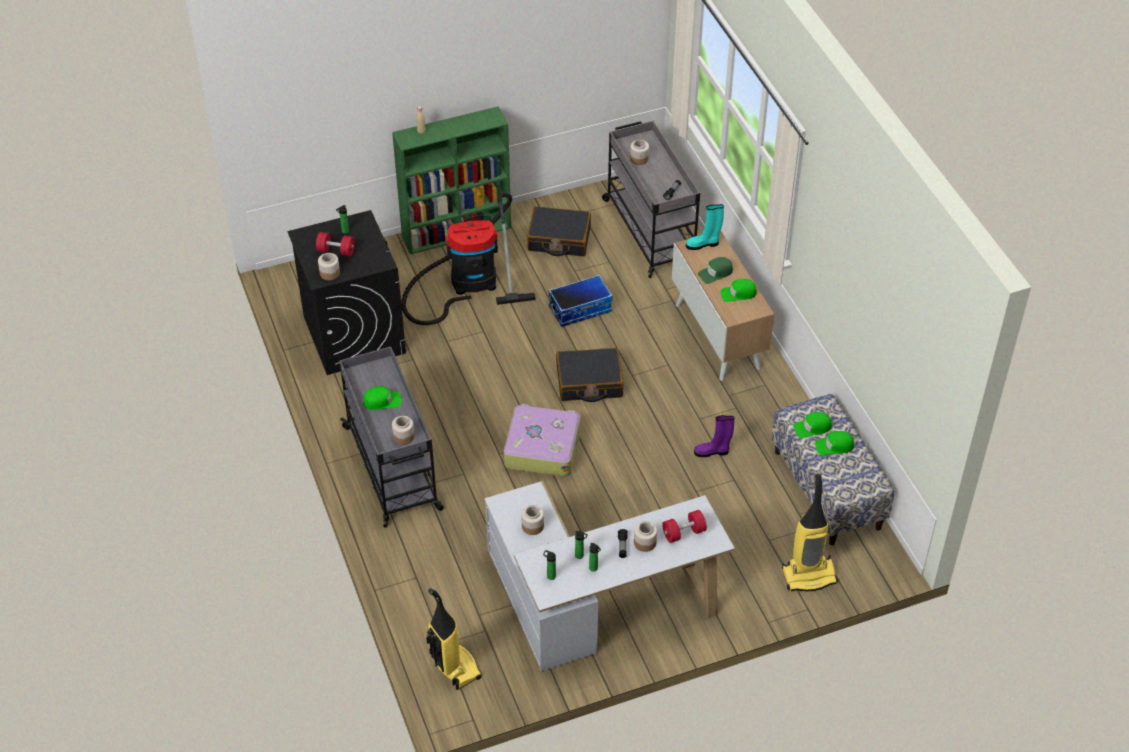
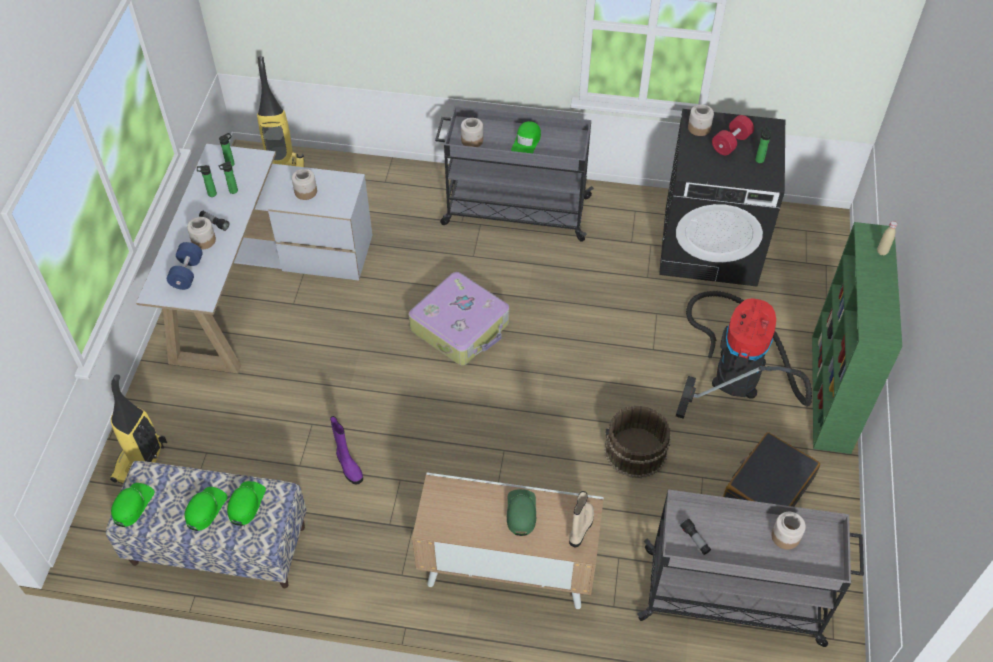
camera: 120 degrees right, 5 degrees up
storage box [548,274,613,327] -> brown bucket [605,405,671,478]
black suitcase [556,348,623,402] -> none
red dumbbell [662,510,707,543] -> blue dumbbell [167,242,203,290]
turquoise boot [686,204,724,250] -> beige boot [569,491,594,547]
purple boot [694,415,734,457] -> purple boot turned 120 degrees clockwise [330,416,363,484]
green cap [720,279,757,302] -> green cap moved to [111,483,155,527]

